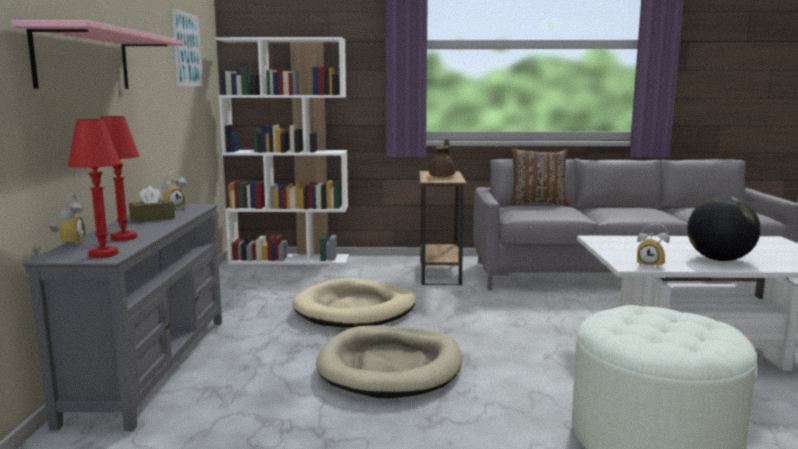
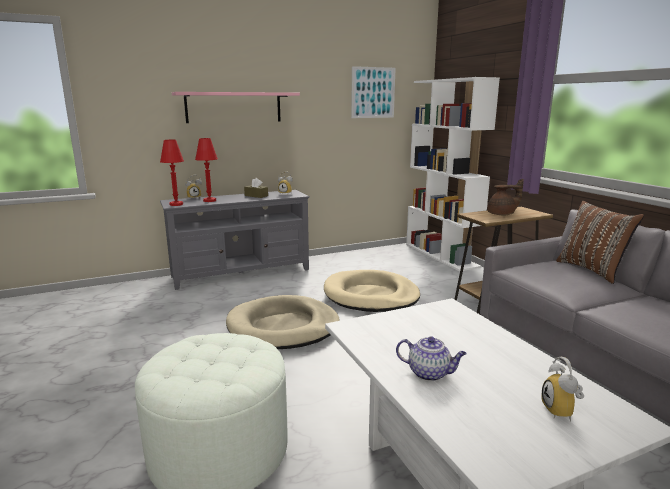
camera: 65 degrees right, 5 degrees up
alarm clock [637,223,670,268] -> alarm clock moved to [541,357,584,421]
globe [687,196,761,261] -> teapot [396,336,467,381]

